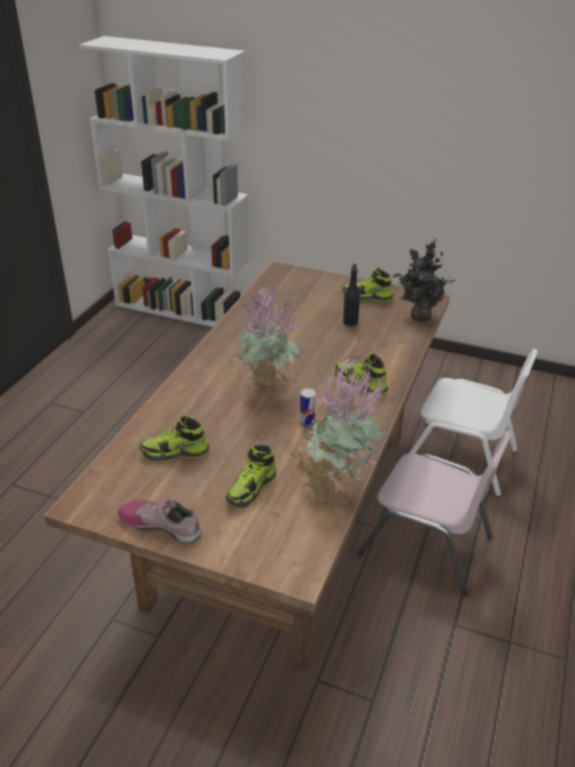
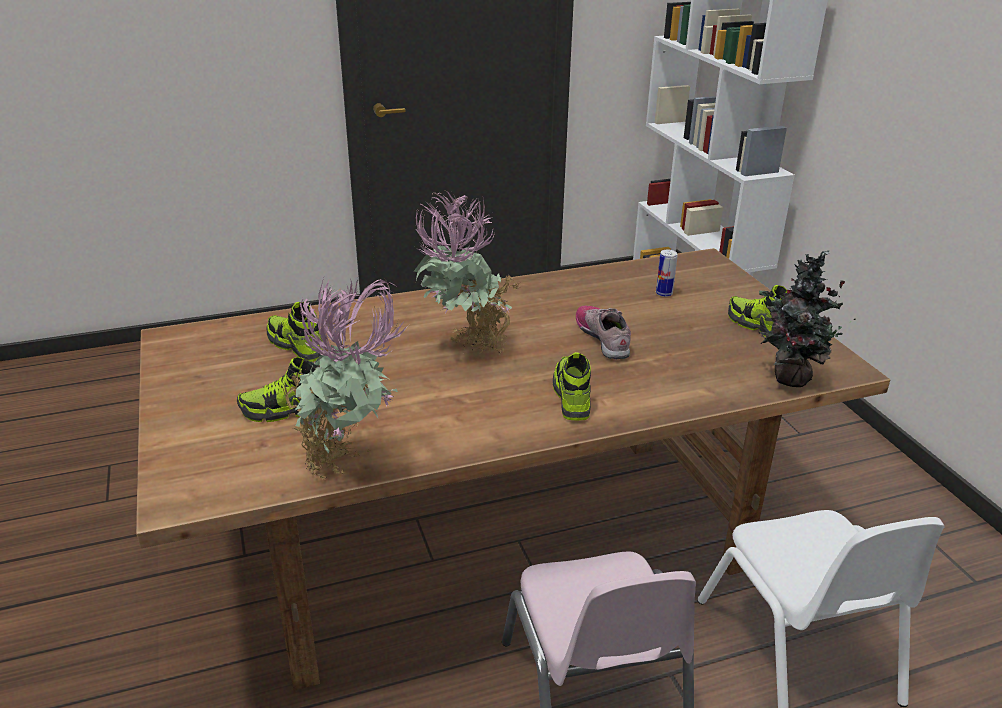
camera: 50 degrees right, 5 degrees down
shoe [118,499,201,544] -> shoe moved to [576,305,631,359]
can [300,389,316,427] -> can moved to [656,250,677,297]
black bottle [343,264,360,326] -> none

